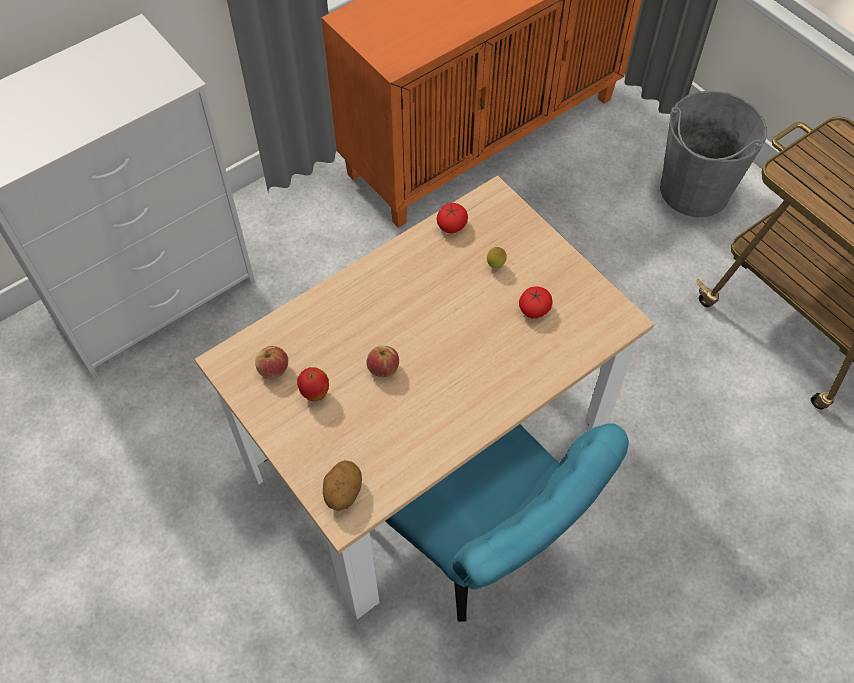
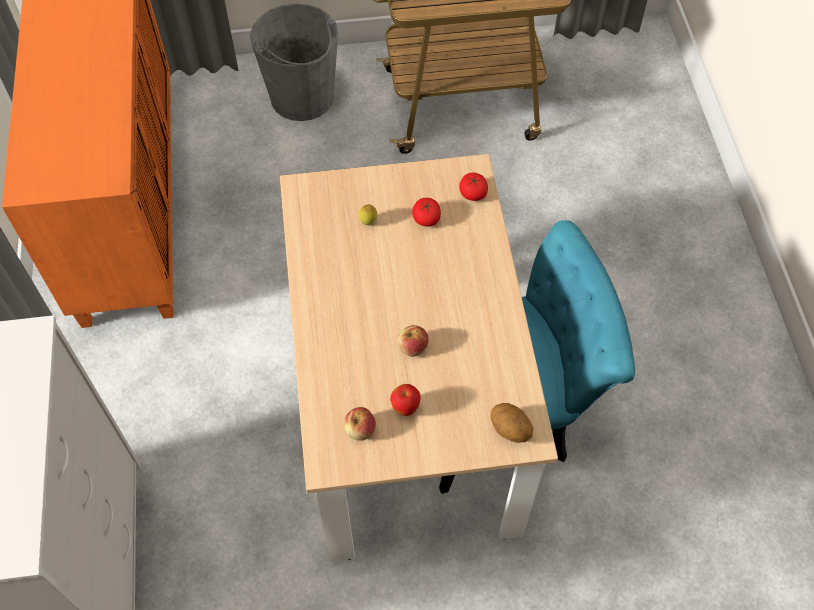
camera: 60 degrees left, 0 degrees up
tomato [437,203,468,233] -> tomato moved to [459,173,488,201]

